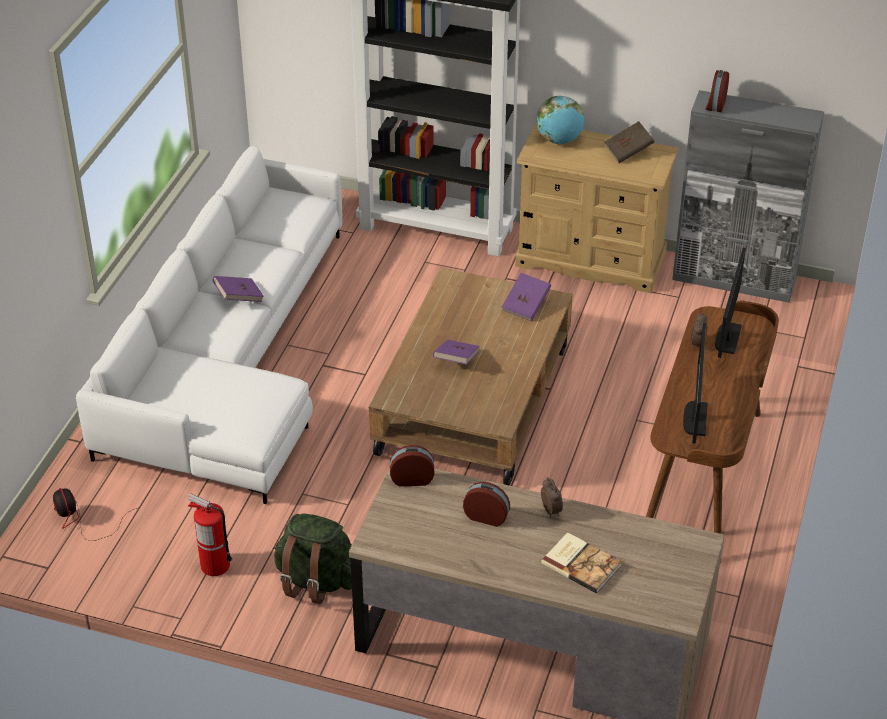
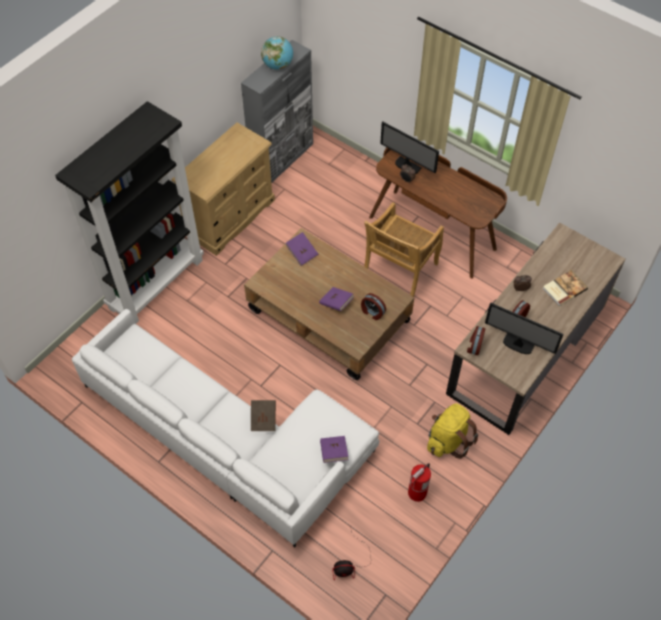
camera: 70 degrees left, 15 degrees up
purple book [213,276,264,302] -> purple book moved to [320,436,348,463]
green backpack [274,513,352,604] -> yellow backpack [427,403,478,459]
globe [536,96,584,144] -> globe moved to [261,36,293,70]
brown book [604,121,654,164] -> brown book moved to [251,400,276,431]
monitor [683,323,708,444] -> monitor moved to [485,302,564,354]
alarm clock [706,70,729,112] -> alarm clock moved to [361,293,386,320]
none -> beige chair [364,202,444,297]

